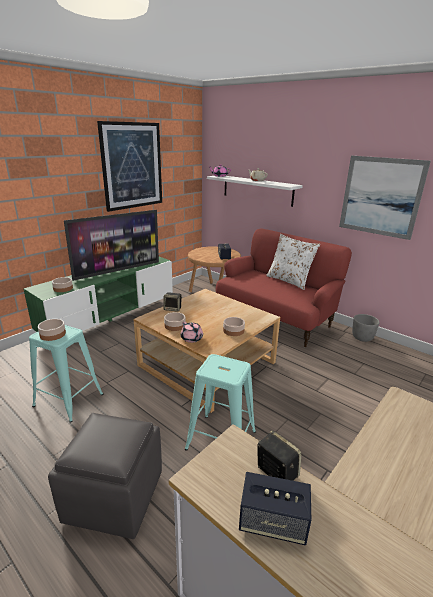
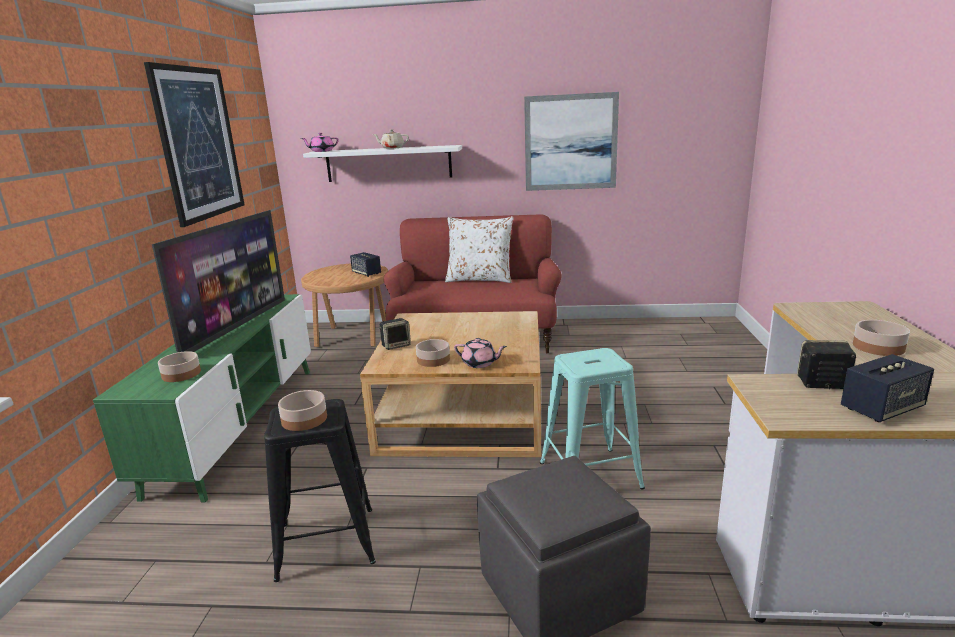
camera: 35 degrees left, 5 degrees down
turquoise stool [29,325,103,423] -> black stool [264,399,376,582]
bowl [223,317,245,336] -> bowl moved to [853,320,910,356]
grey planter [352,314,380,342] -> none

